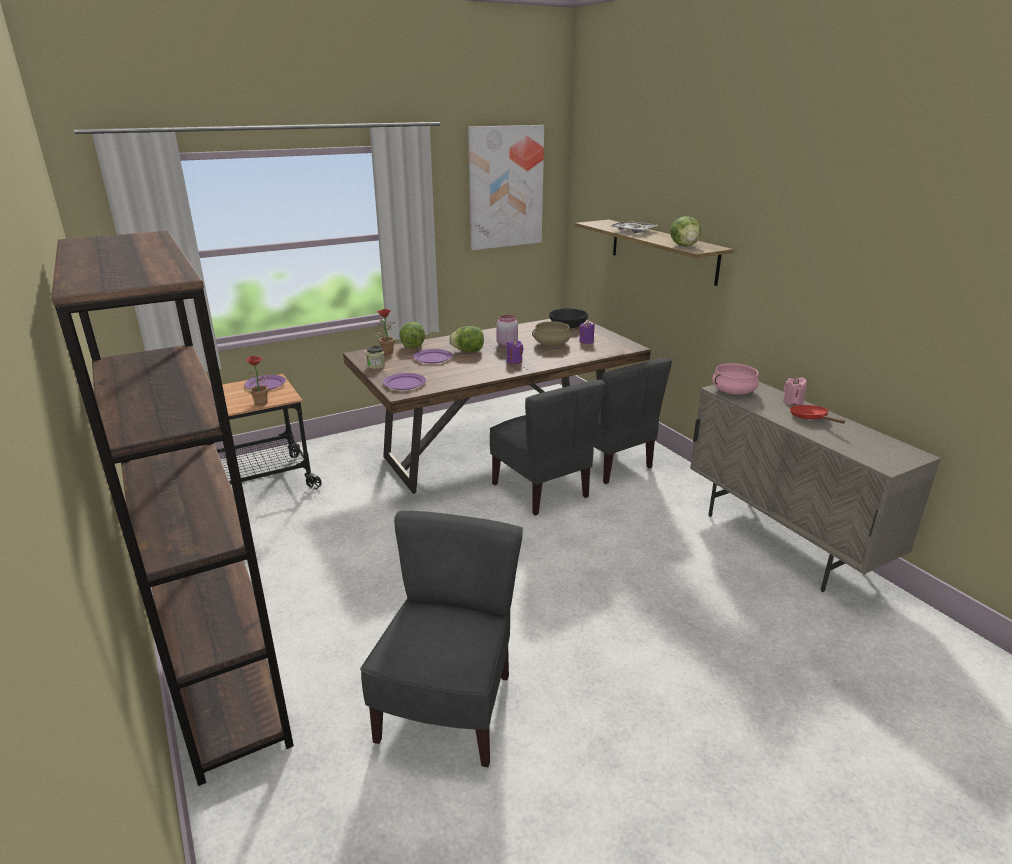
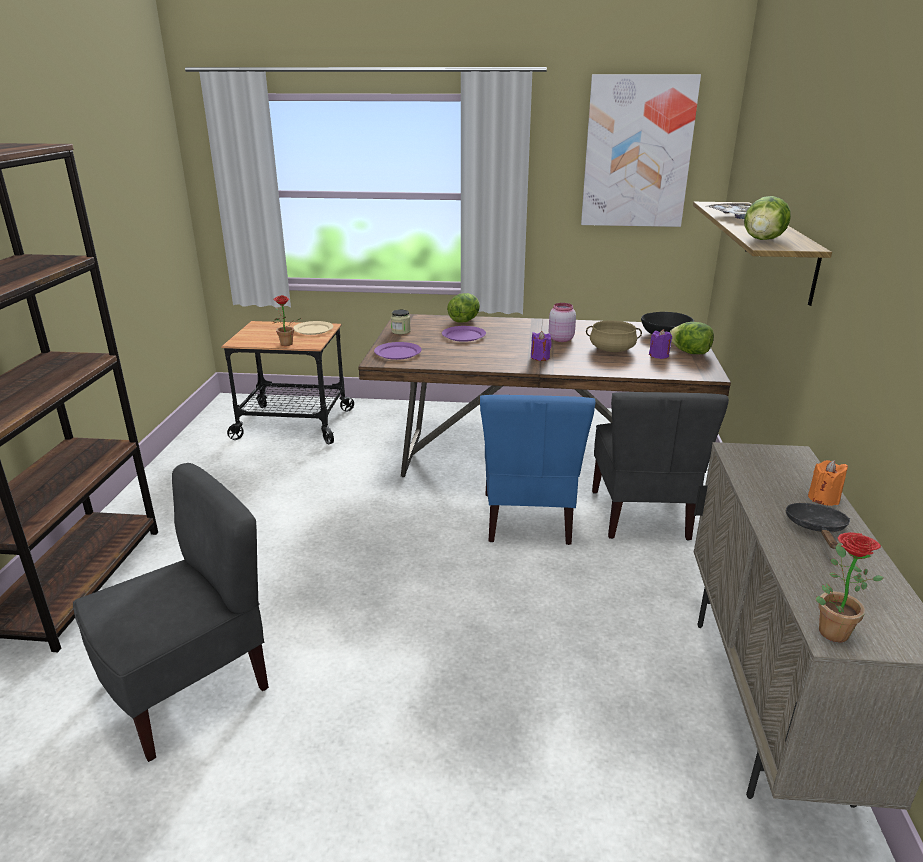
camera: 35 degrees right, 0 degrees up
purple plate [244,375,286,390] -> beige plate [293,321,333,335]
potted plant [375,309,395,354] -> potted plant moved to [816,532,884,642]
lettuce [449,326,484,352] -> lettuce moved to [669,322,714,354]
grey chair [490,380,605,515] -> blue chair [480,395,595,545]
pink cooking pot [712,363,759,395] -> none
pink candle [783,377,807,405] -> orange candle [808,460,848,506]
red frying pan [790,405,846,423] -> black frying pan [785,503,850,549]

